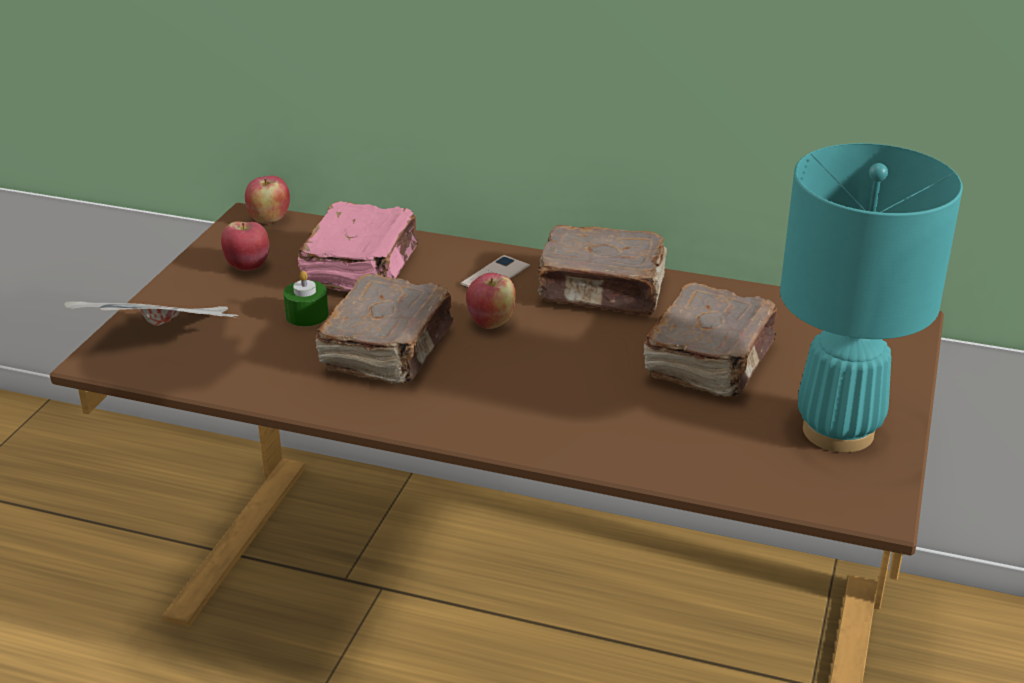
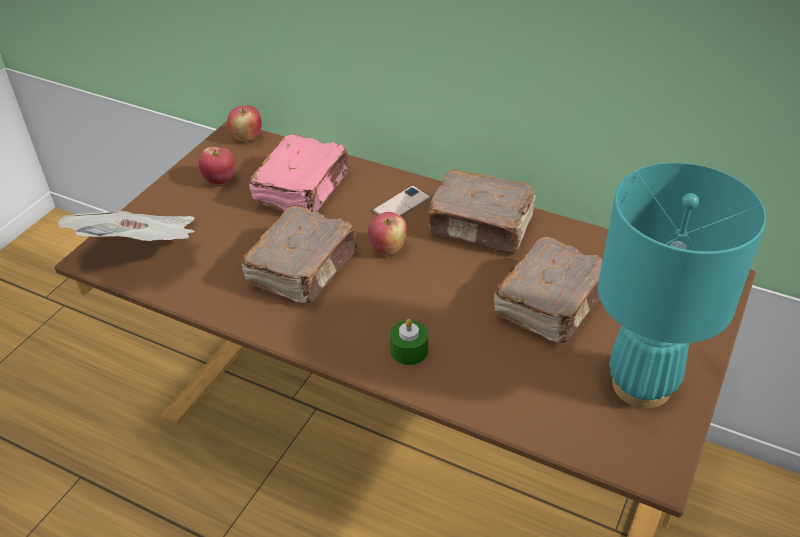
camera: 10 degrees right, 10 degrees up
green candle [283,271,329,327] -> green candle moved to [390,319,428,365]

